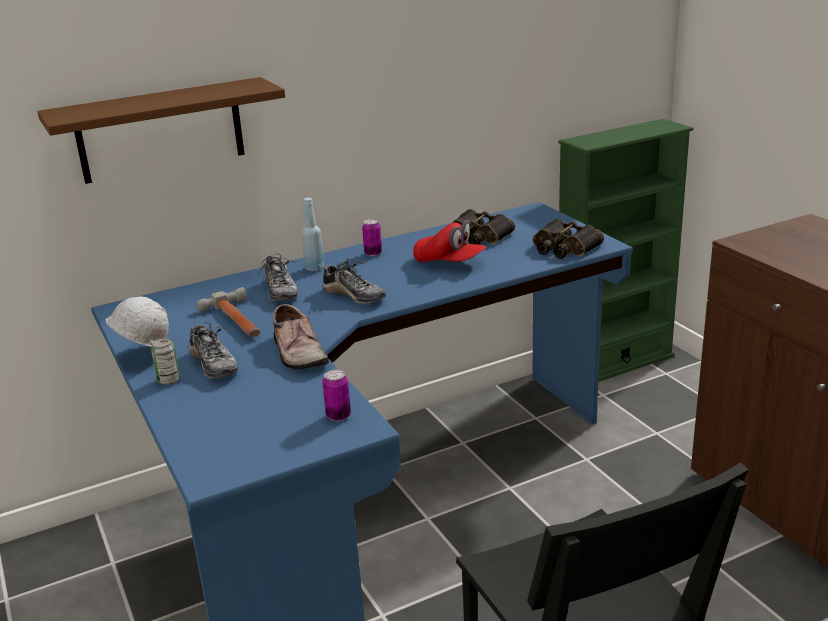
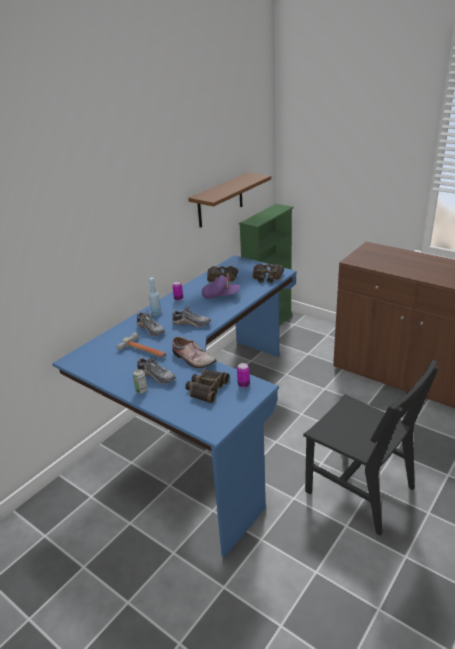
camera: 25 degrees left, 5 degrees up
brown shelf [37,77,285,184] -> brown shelf moved to [188,172,271,228]
white hard hat [105,297,169,347] -> none
red cap [413,220,486,262] -> purple cap [202,274,240,299]
none -> binoculars [185,369,230,403]

